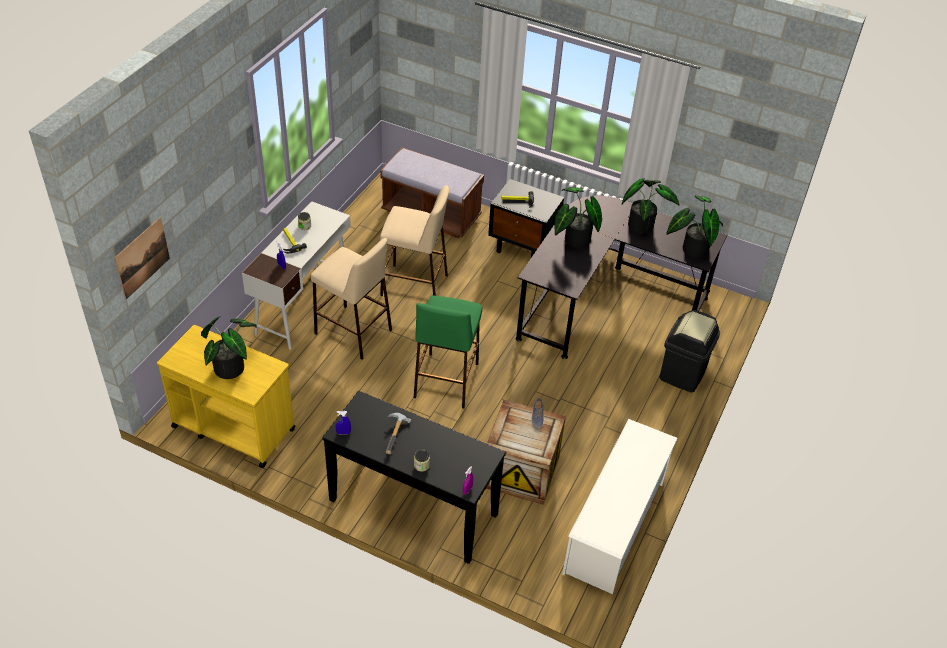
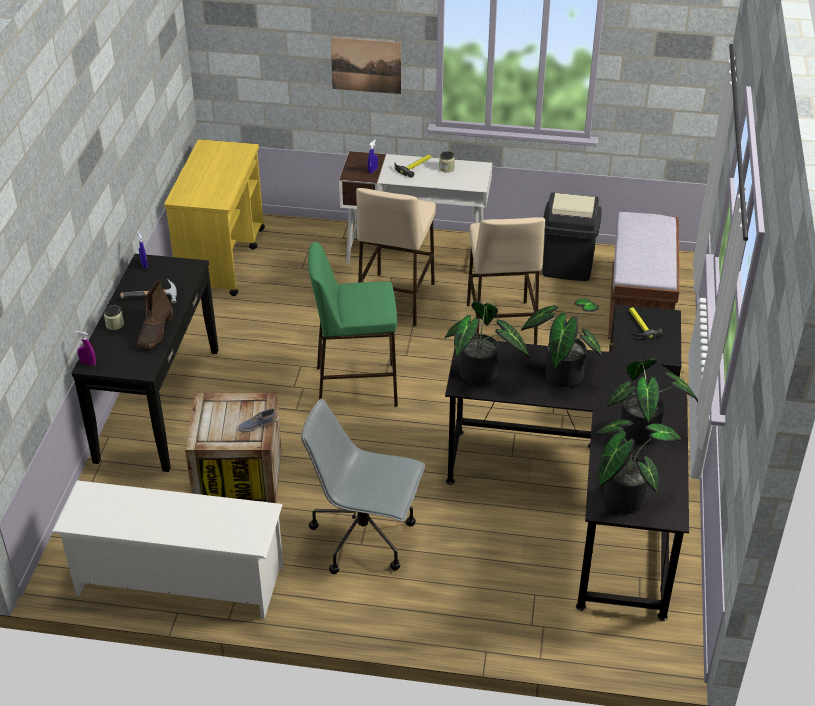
camera: 75 degrees right, 5 degrees down
picture [115,217,170,300] -> picture moved to [331,37,401,94]
potted plant [201,316,257,379] -> potted plant moved to [445,301,529,385]
black trash can [659,310,720,392] -> black trash can moved to [542,192,602,281]
none -> brown boot [137,280,173,349]
none -> grey office chair [301,399,425,574]

